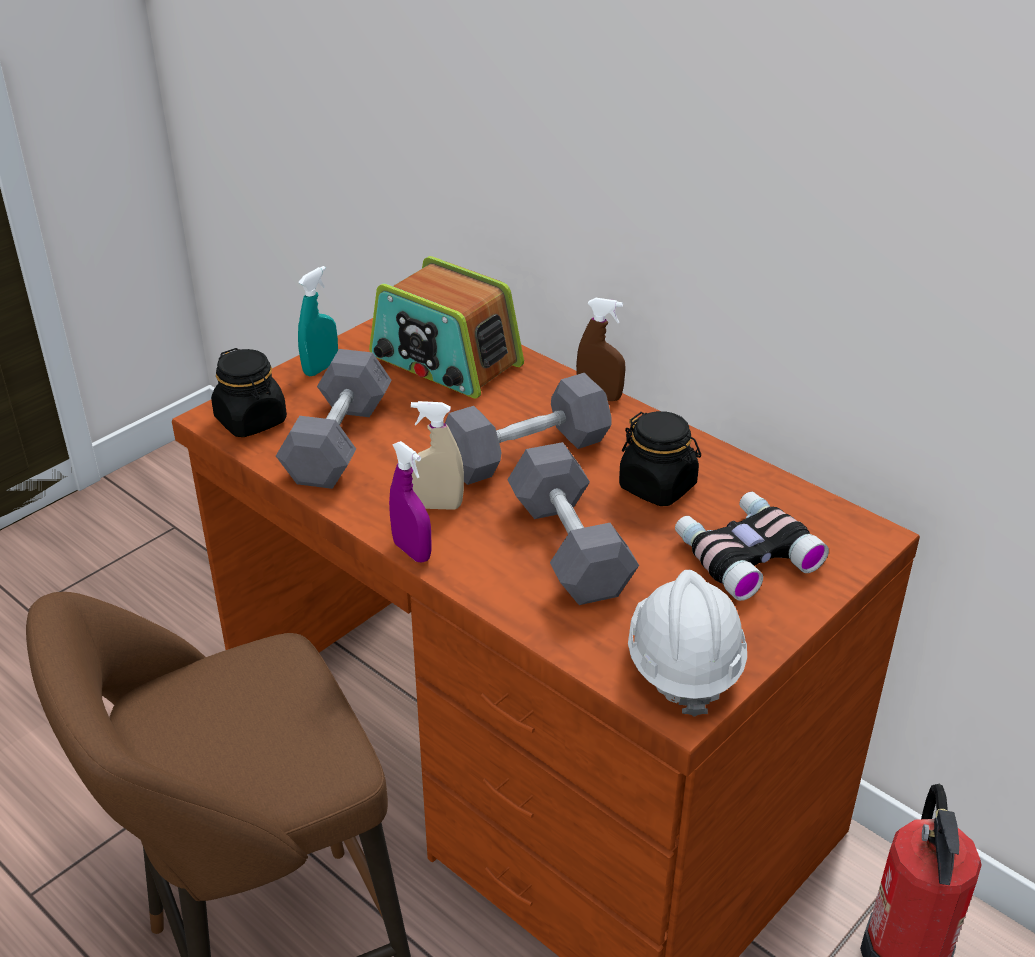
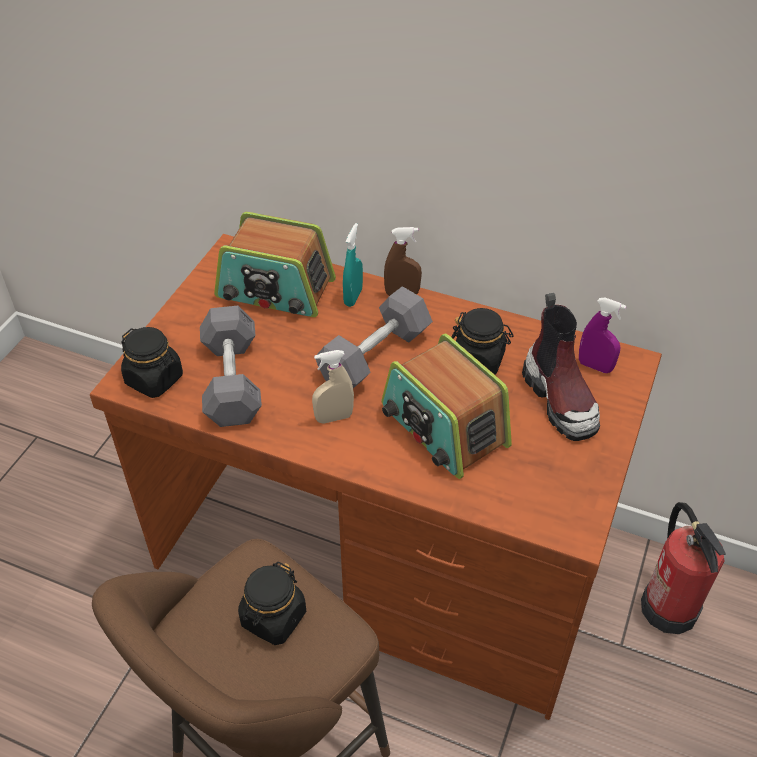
camera: 20 degrees left, 10 degrees up
turquoise spray bottle [298,266,338,377] -> turquoise spray bottle moved to [343,223,363,307]
purple spray bottle [389,441,432,562] -> purple spray bottle moved to [579,298,626,373]
grey dumbbell [507,442,639,605] -> radio [382,334,512,479]
white hard hat [628,570,747,716] -> none
binoculars [675,492,829,601] -> boot [522,293,600,441]
none -> black jar [238,562,306,645]

